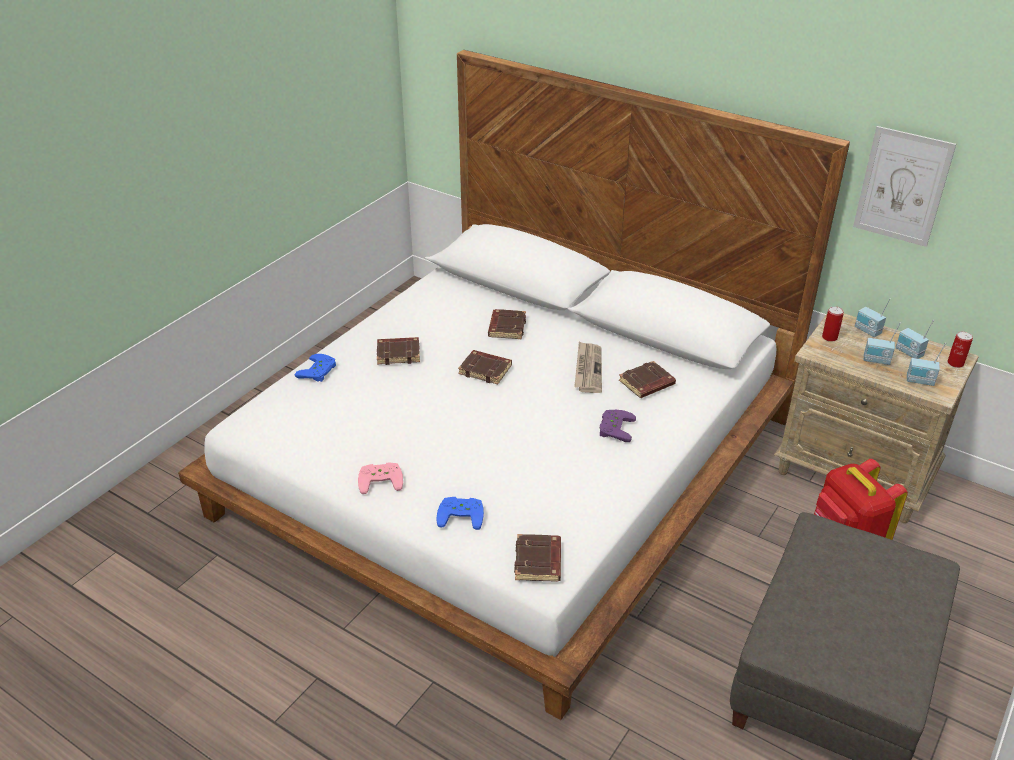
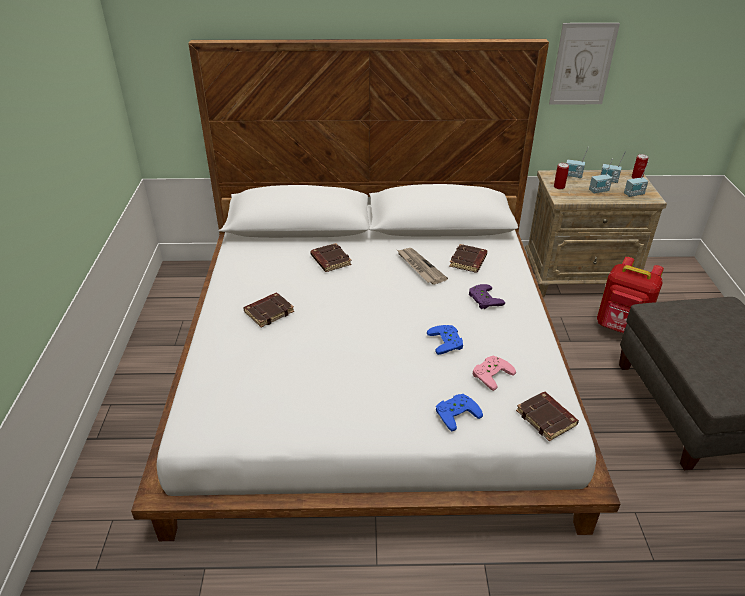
camera: 35 degrees left, 0 degrees up
blue game controller [295,354,336,382] -> blue game controller moved to [427,325,463,355]
pink game controller [358,463,403,494] -> pink game controller moved to [473,356,516,391]
brown book [458,350,512,385] -> none

